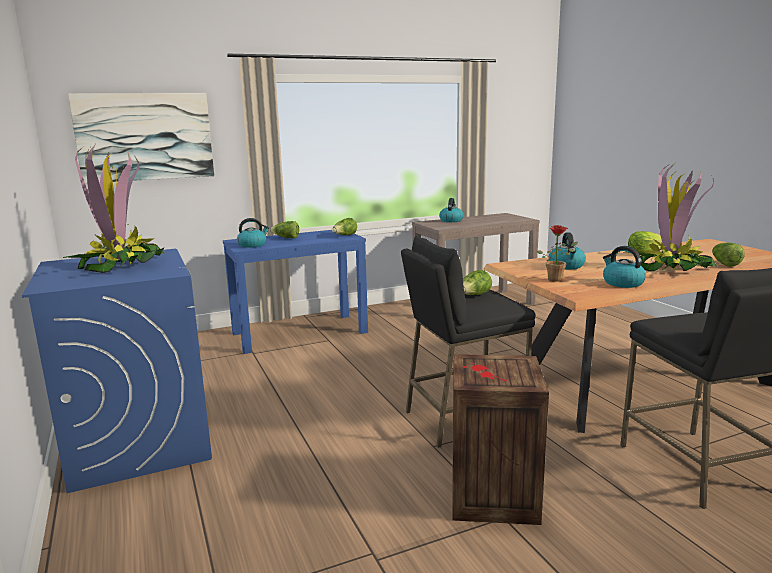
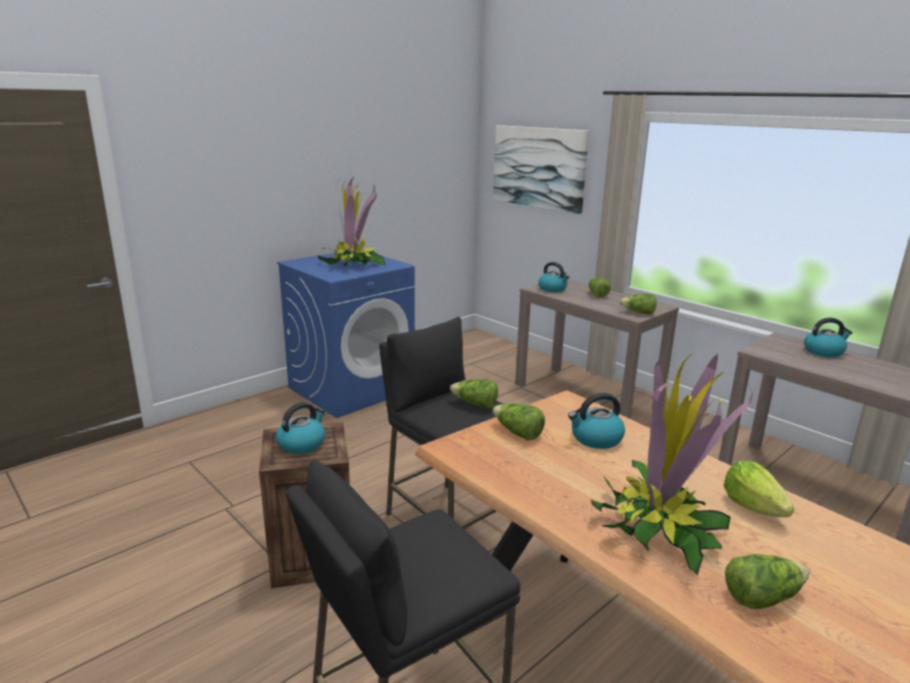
camera: 70 degrees right, 5 degrees up
blue console table [223,230,368,354] -> brown console table [515,279,679,419]
potted plant [537,225,578,282] -> lettuce [493,403,545,440]
kettle [603,246,646,288] -> kettle moved to [276,402,325,454]

